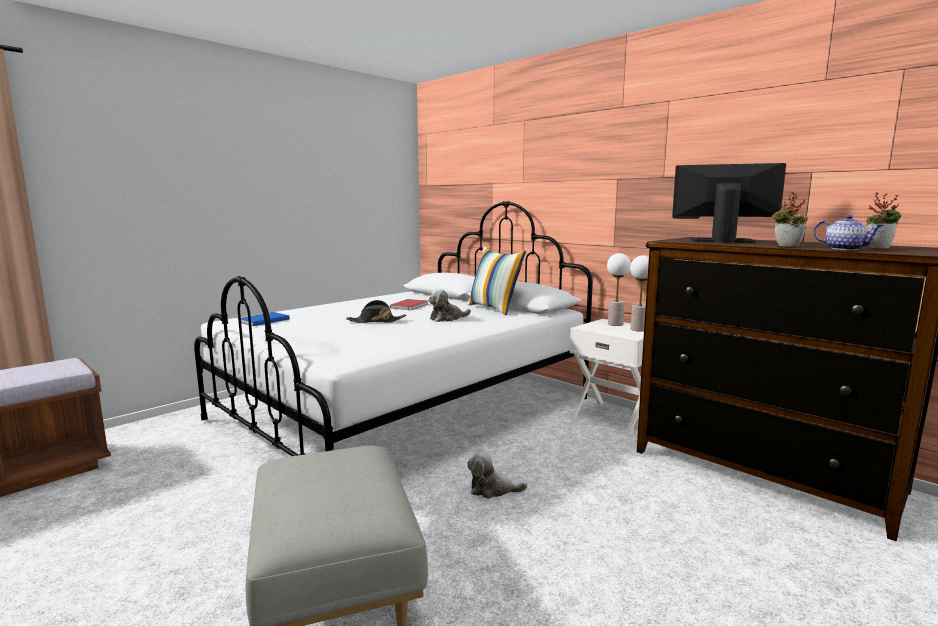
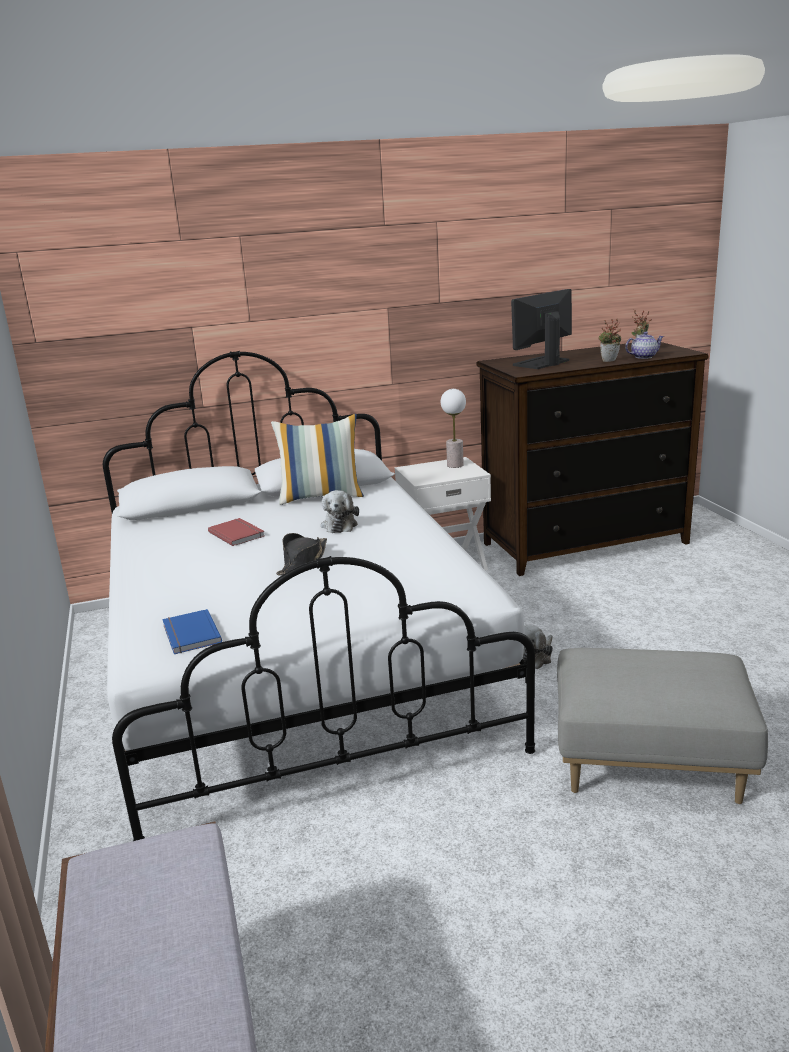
camera: 60 degrees left, 10 degrees up
table lamp [607,253,631,326] -> none

